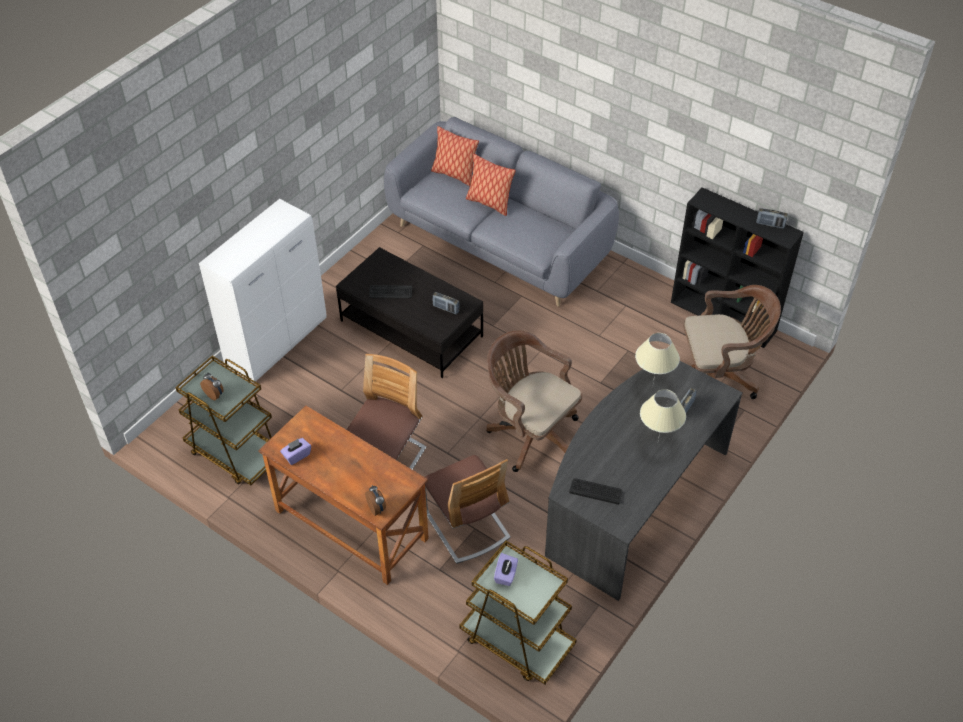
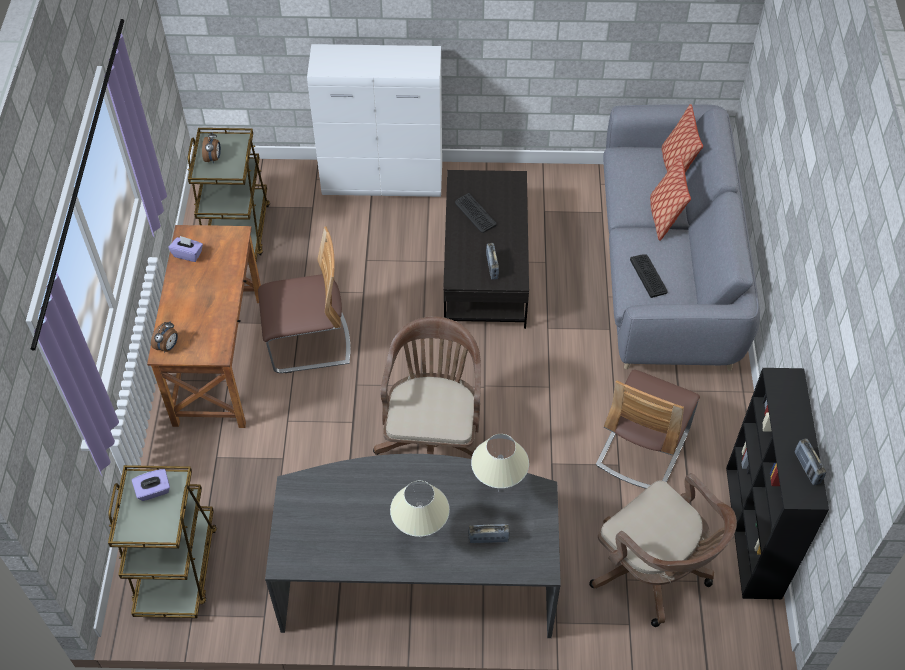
camera: 55 degrees right, 5 degrees up
chair [425,455,511,564] -> chair moved to [596,370,700,489]
keyboard [569,479,623,505] -> keyboard moved to [630,254,668,298]

